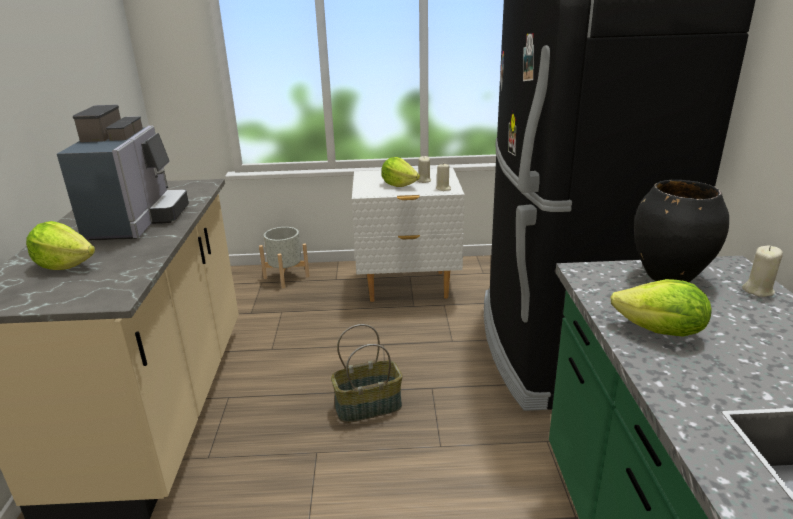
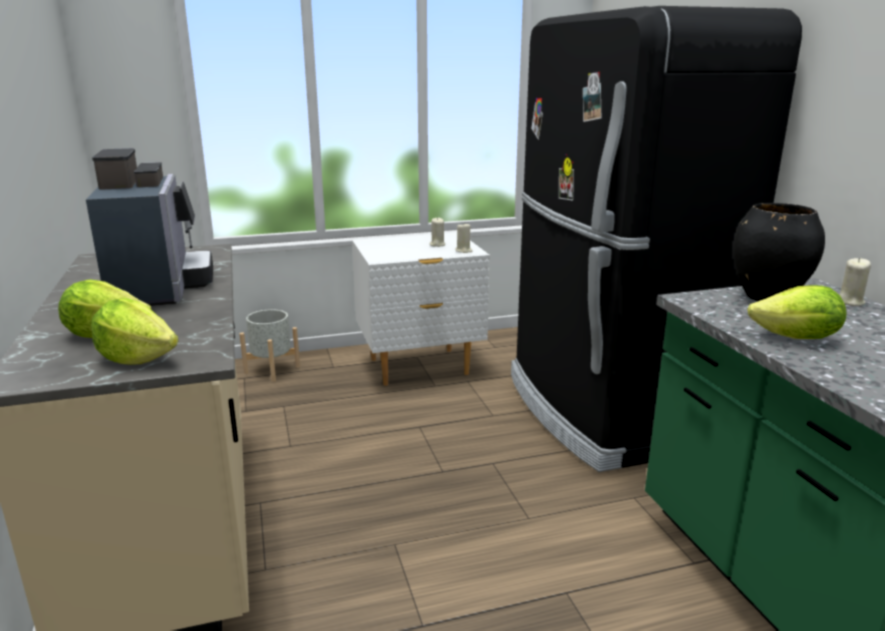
camera: 15 degrees left, 5 degrees down
basket [331,324,403,423] -> none
lettuce [381,157,420,187] -> lettuce moved to [91,298,179,365]

